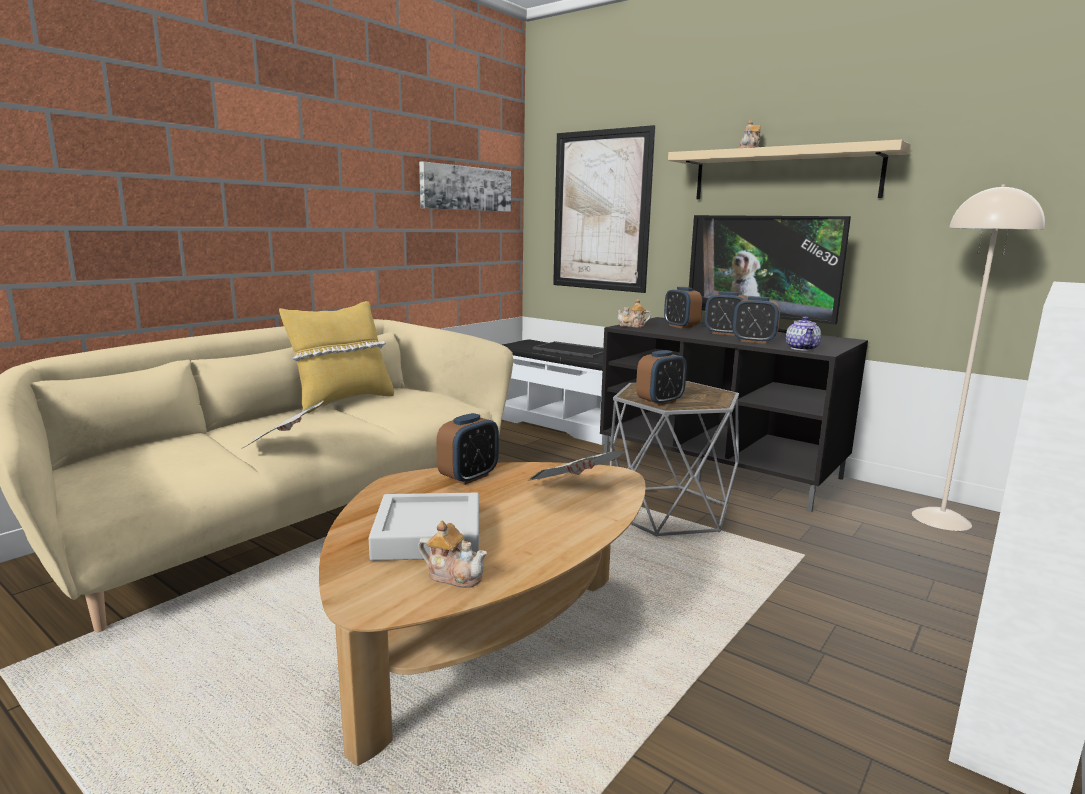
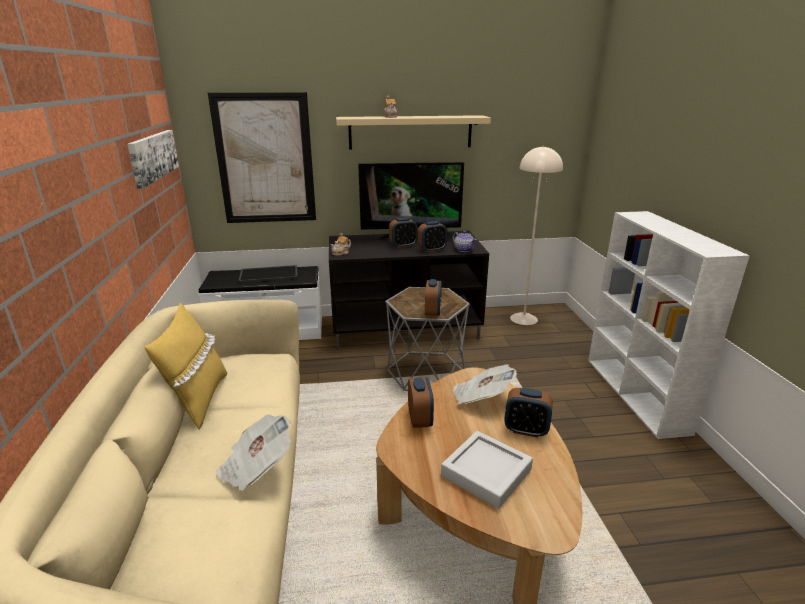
camera: 45 degrees left, 10 degrees up
teapot [418,521,487,588] -> none
alarm clock [664,287,702,329] -> alarm clock moved to [504,388,553,438]

